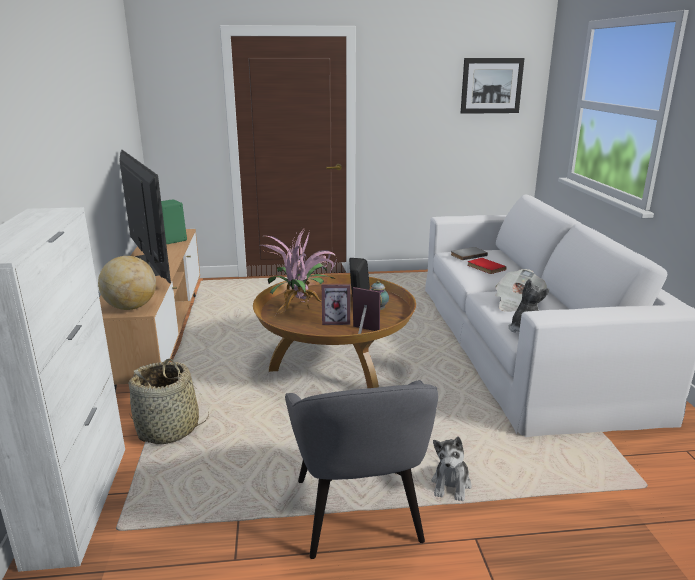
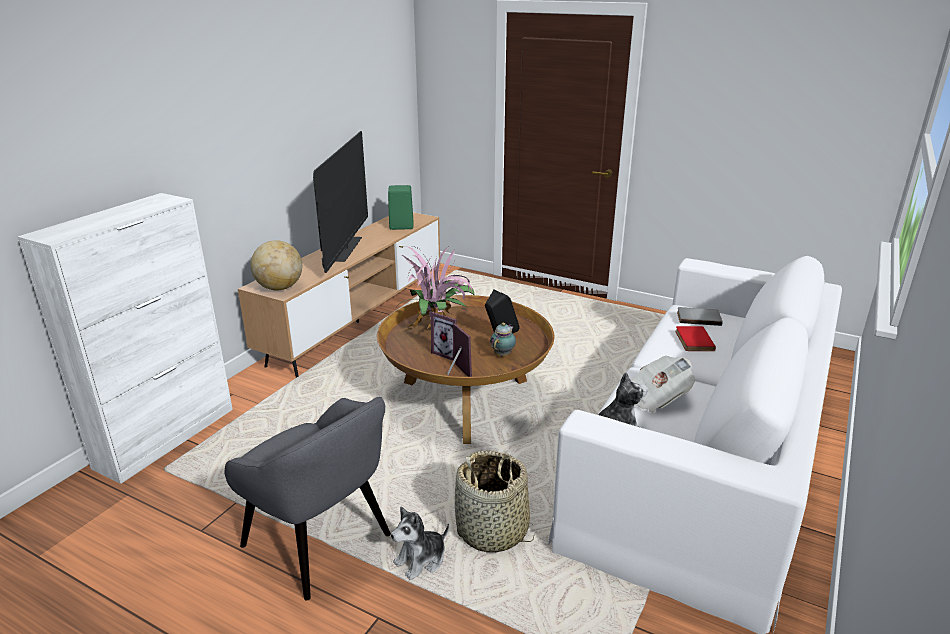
camera: 35 degrees right, 5 degrees up
basket [127,359,209,444] -> basket moved to [455,451,535,553]
grey armchair [285,380,438,559] -> grey armchair turned 75 degrees counterclockwise [225,397,391,601]
picture [461,58,525,114] -> none

